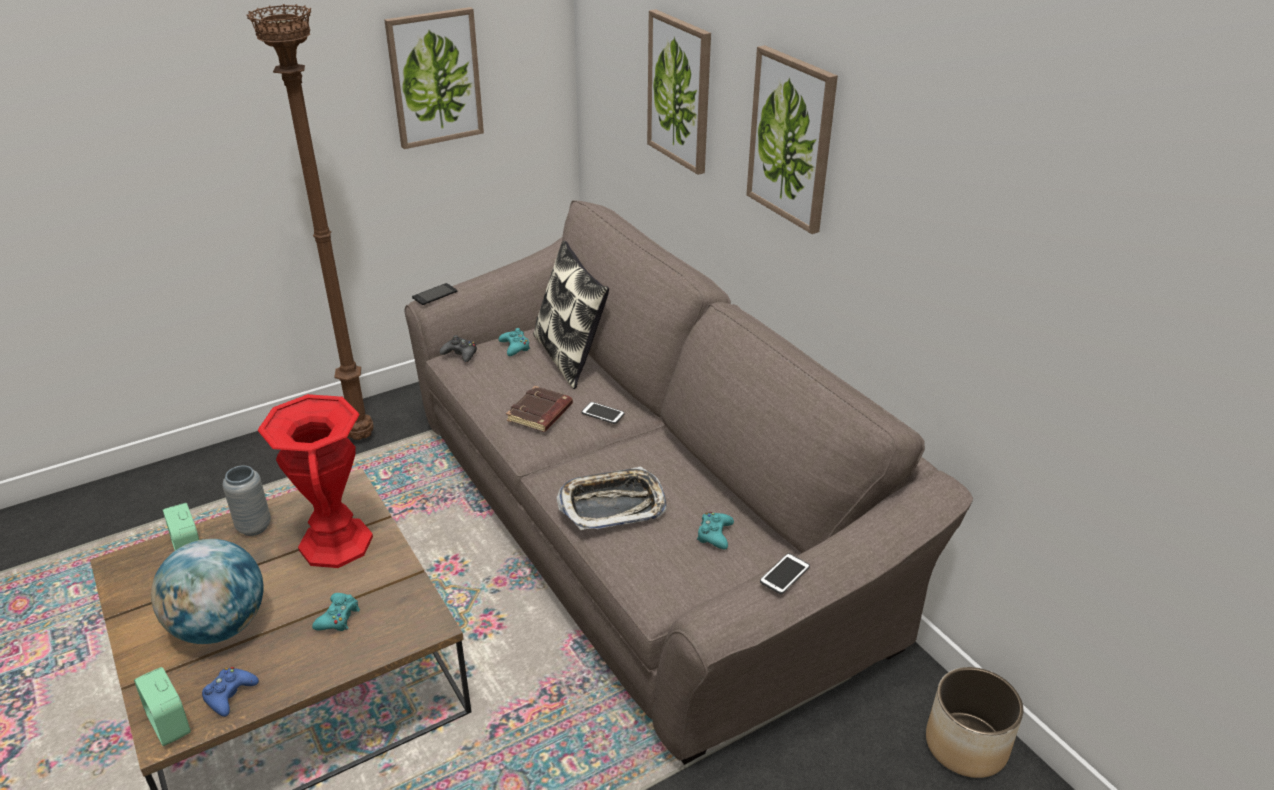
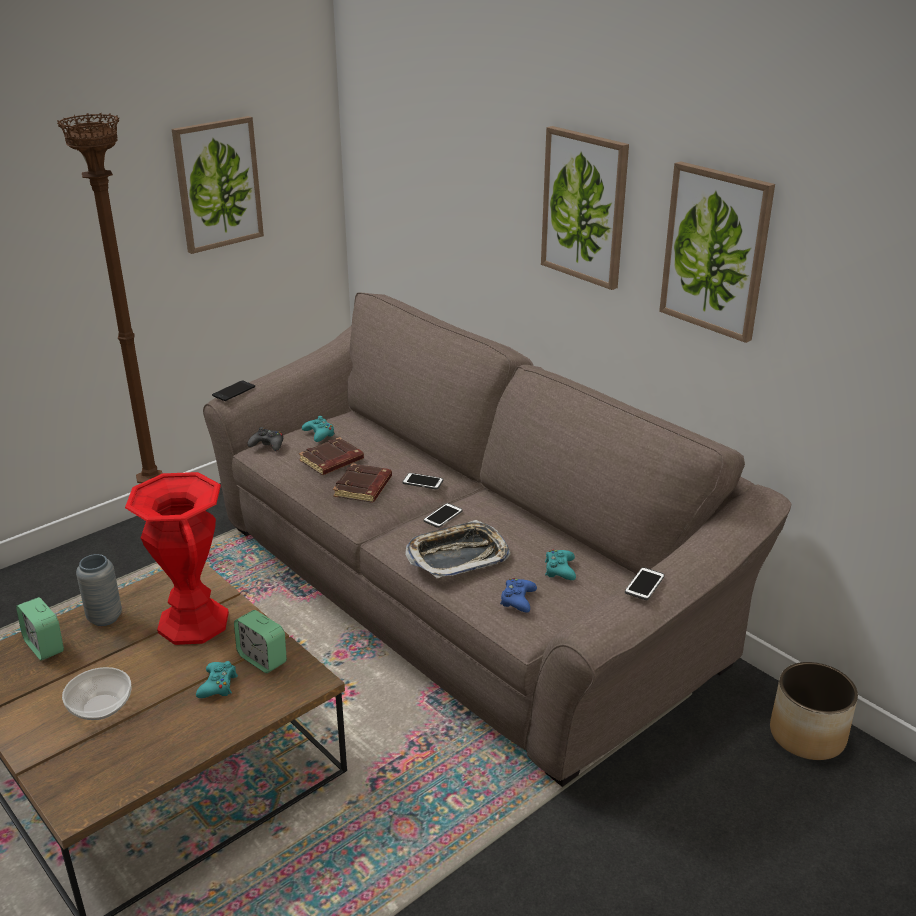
camera: 10 degrees left, 5 degrees down
alarm clock [134,667,191,746] -> alarm clock moved to [234,610,287,673]
globe [151,539,264,644] -> bowl [62,667,131,720]
blue game controller [202,667,259,717] -> blue game controller moved to [500,578,537,613]
pillow [533,241,609,389] -> none
picture [647,9,711,175] -> picture moved to [659,161,775,343]
none -> brown book [299,437,364,475]
none -> phone [423,503,463,528]

